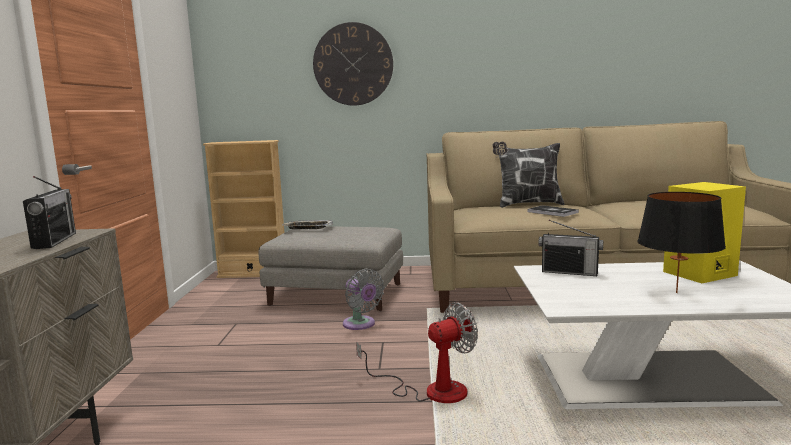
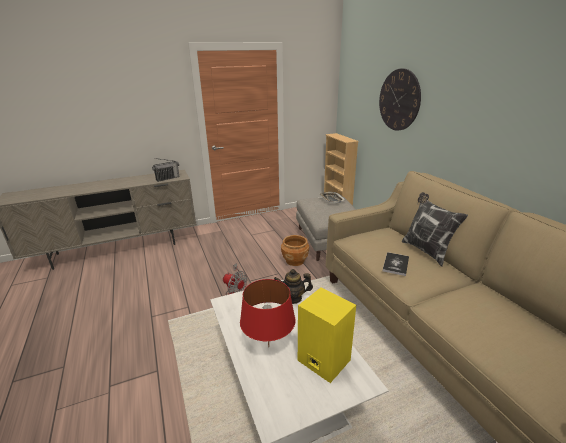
camera: 65 degrees right, 15 degrees up
grey fan [343,269,384,330] -> brown planter [281,235,309,266]
radio [538,220,603,276] -> teapot [274,269,313,304]
black table lamp [637,192,726,293] -> red table lamp [240,279,296,347]

